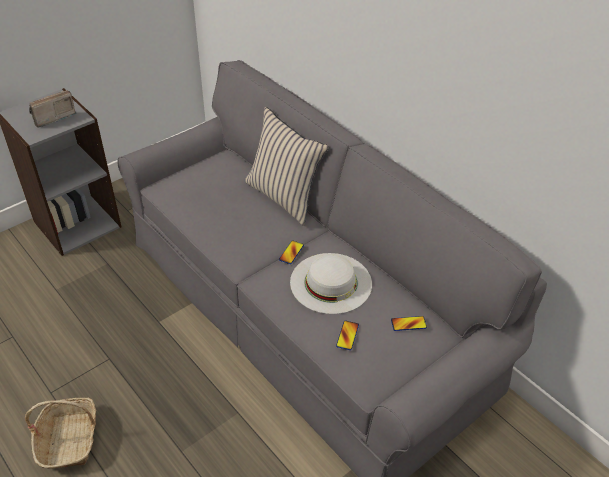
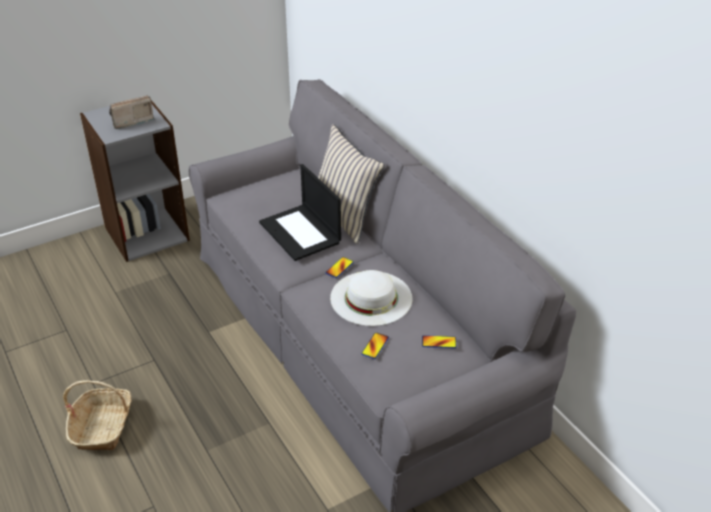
camera: 10 degrees right, 5 degrees down
none -> laptop [259,164,341,261]

